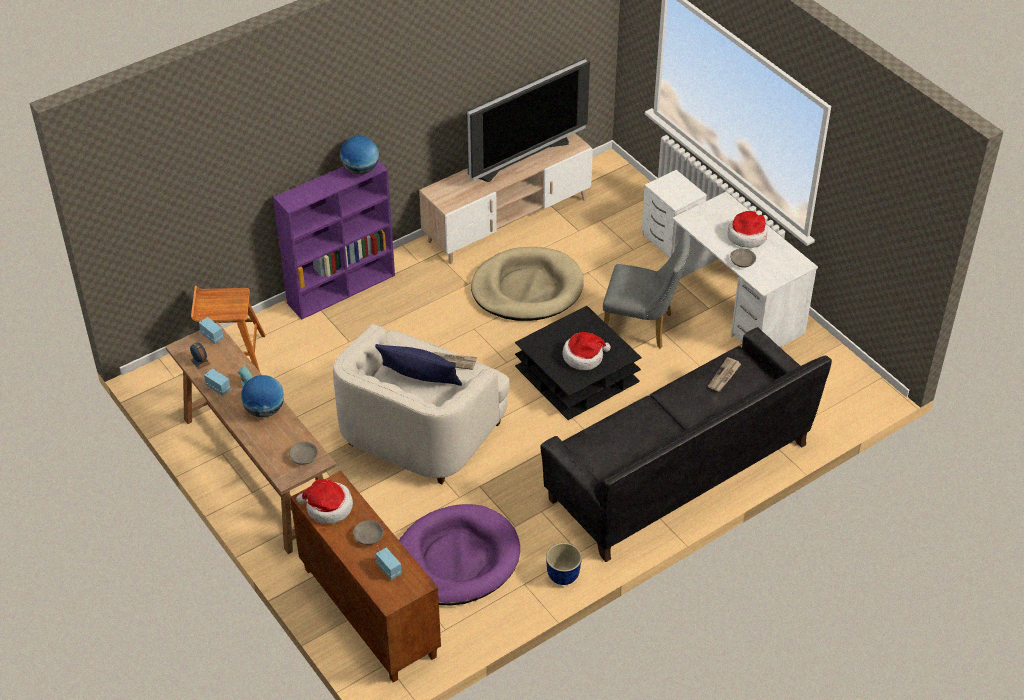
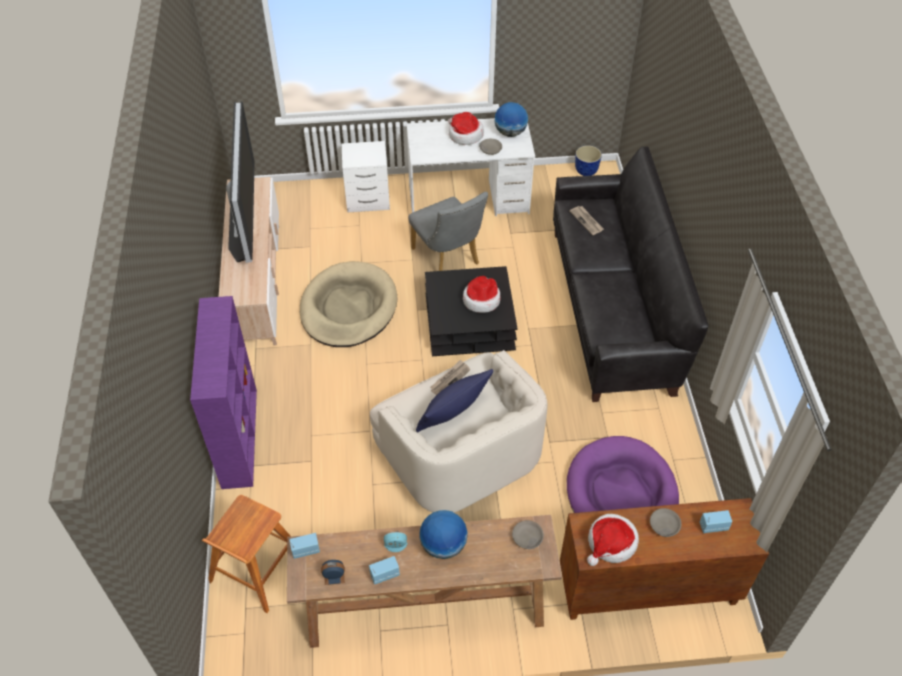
camera: 60 degrees left, 5 degrees up
globe [340,136,379,174] -> globe moved to [494,102,528,137]
planter [546,543,582,585] -> planter moved to [575,145,602,176]
grey chair [603,231,691,349] -> grey chair turned 105 degrees clockwise [409,192,488,271]

